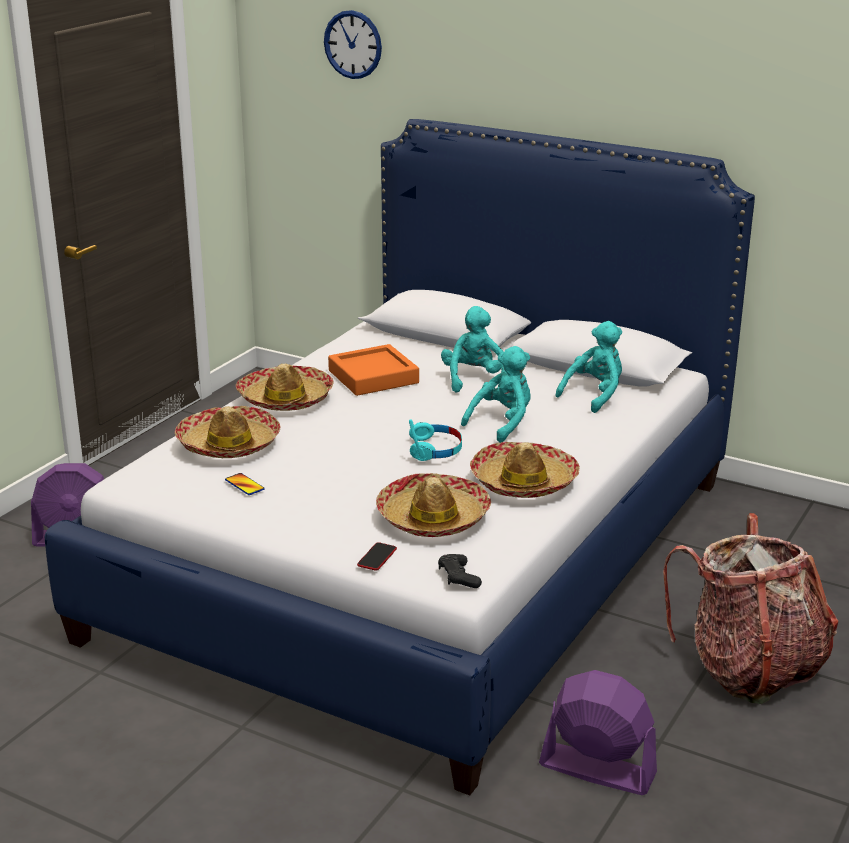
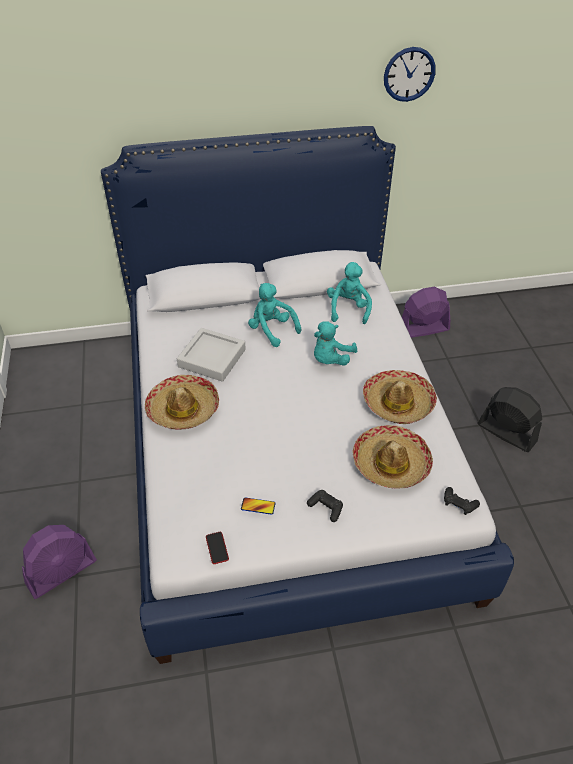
camera: 40 degrees left, 20 degrees up
hat [175,406,280,458] -> none
wall clock [324,10,382,79] -> wall clock moved to [384,47,436,102]
orange tray [328,344,419,396] -> grey tray [177,328,246,382]
phone [357,542,397,571] -> phone moved to [206,532,229,564]
turquoise headphones [409,419,462,461] -> none
turquoise plush toy [461,346,531,443] -> turquoise plush toy turned 150 degrees counterclockwise [314,321,357,365]
purple fan [539,670,657,795] -> purple fan moved to [402,287,450,338]
backpack [663,513,838,704] -> black fan [478,387,542,452]
none -> black game controller [307,490,343,522]

